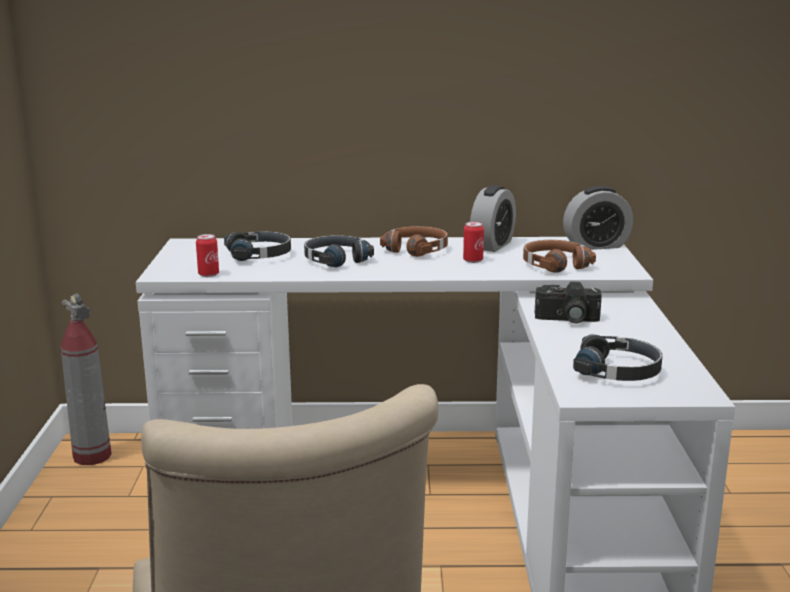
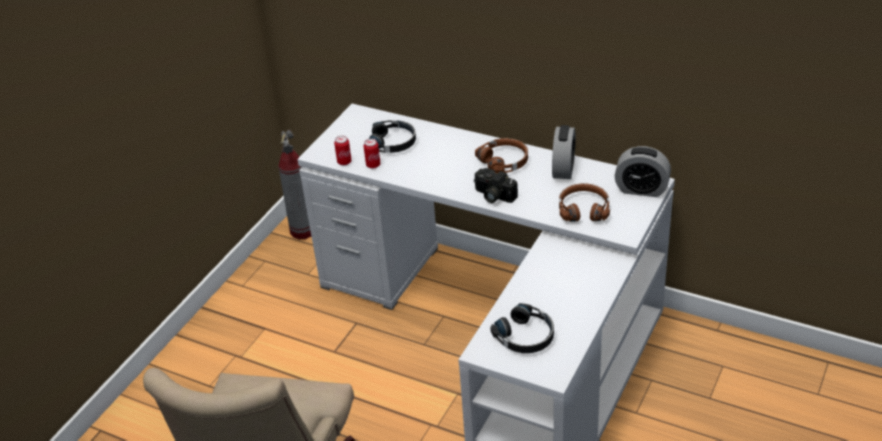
camera: 30 degrees right, 20 degrees up
black headphones [304,235,374,267] -> none
can [463,222,484,263] -> can moved to [364,139,381,169]
alarm clock [470,185,516,252] -> alarm clock turned 45 degrees counterclockwise [552,125,575,179]
camera [535,281,602,324] -> camera moved to [474,168,518,203]

